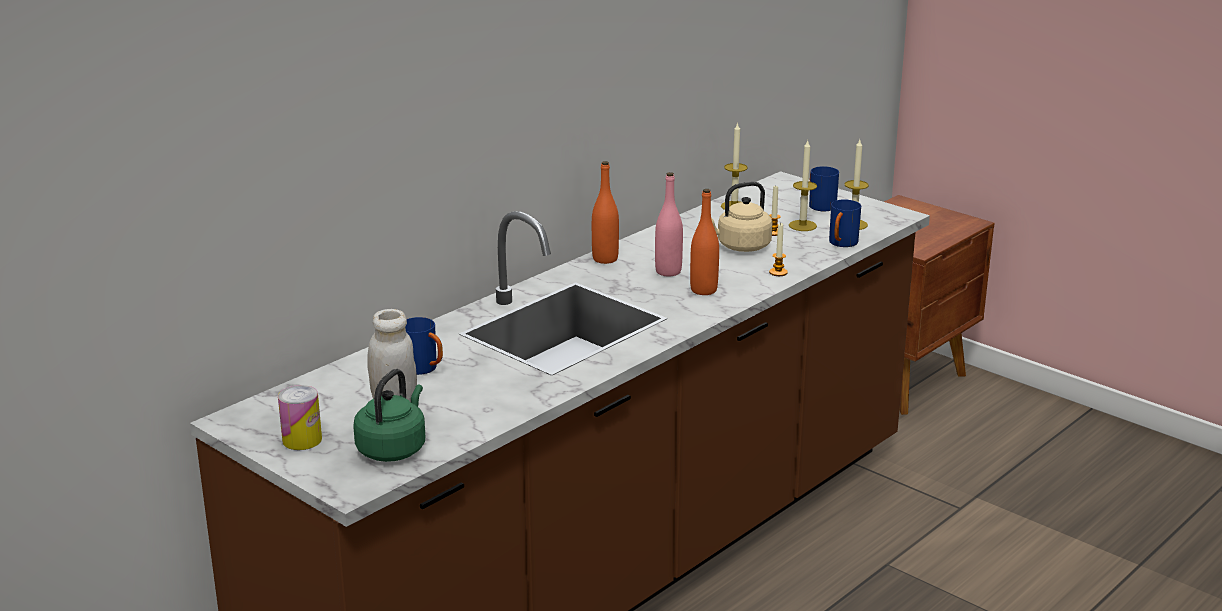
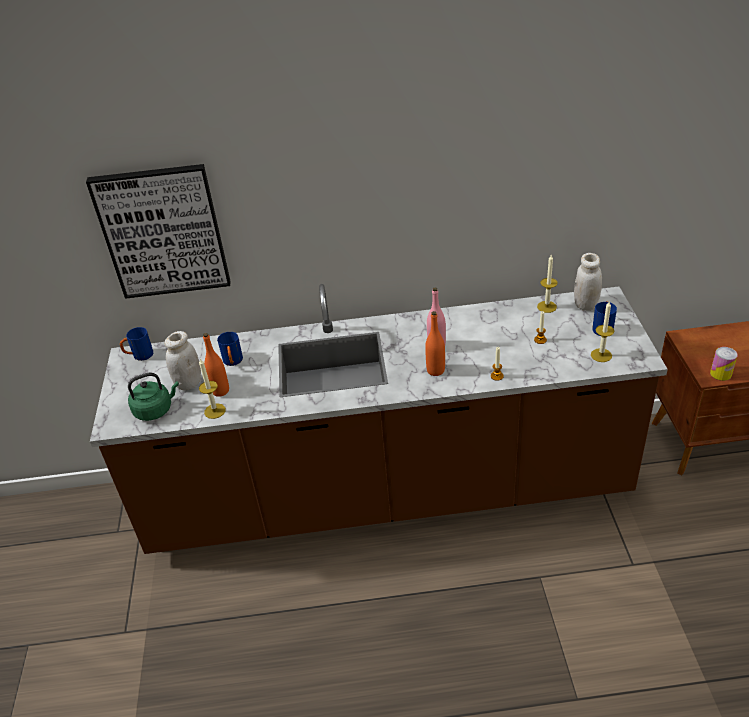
camera: 45 degrees right, 15 degrees up
can [278,385,322,450] -> can moved to [710,347,738,381]
orange bottle [592,161,619,264] -> orange bottle moved to [203,333,229,397]
beige kettle [711,182,773,252] -> none
candle [789,140,817,231] -> candle moved to [199,359,226,419]
blue mug [829,199,861,247] -> blue mug moved to [120,327,153,361]
none -> picture [86,164,231,299]
none -> white jar [574,253,602,311]

